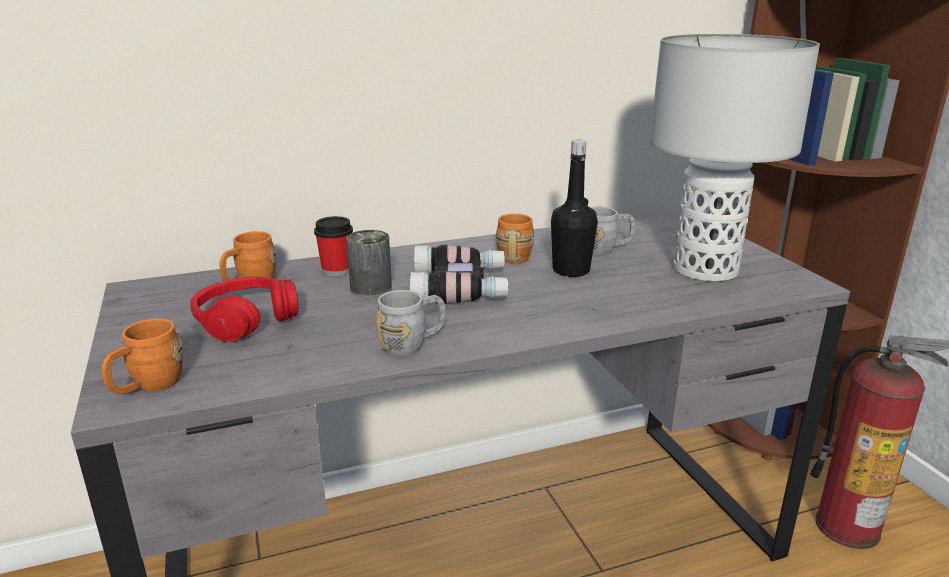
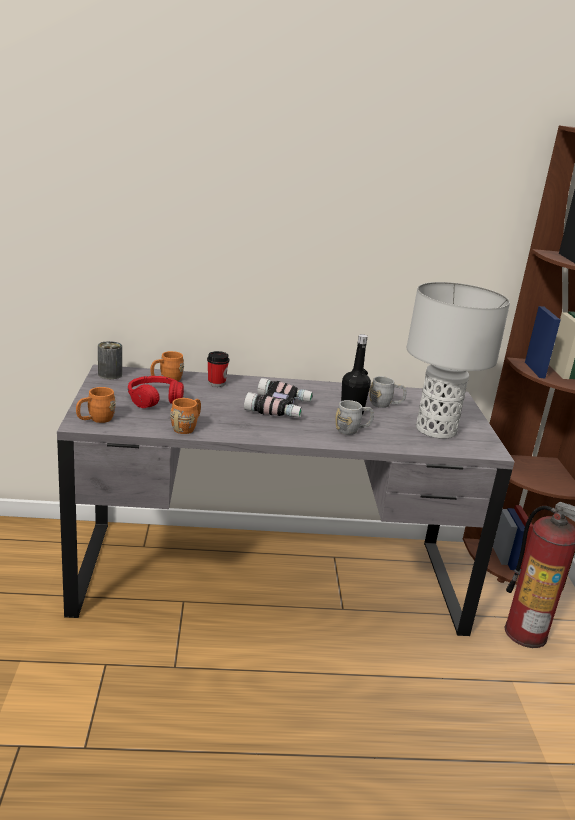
camera: 15 degrees right, 0 degrees up
can [346,230,392,298] -> can moved to [98,341,122,379]
grey mug [375,290,446,356] -> grey mug moved to [335,400,374,435]
orange mug [496,214,534,264] -> orange mug moved to [170,398,201,434]

